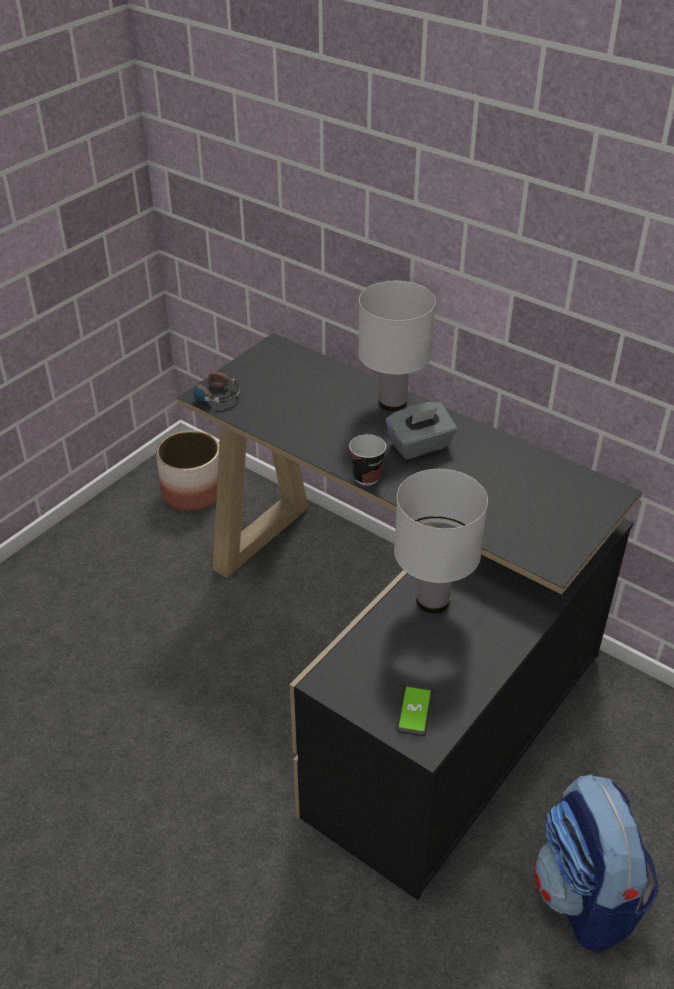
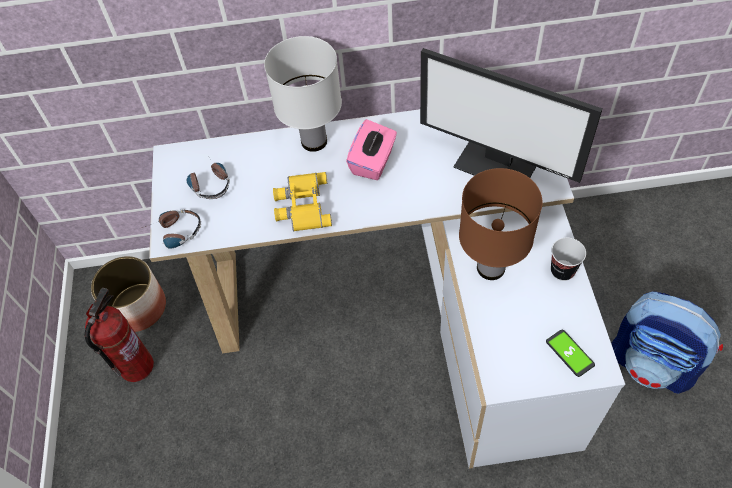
camera: 40 degrees left, 15 degrees up
black desk [177,333,642,900] -> white desk [149,109,625,469]
cup [349,434,386,485] -> cup moved to [551,237,586,281]
grey tissue box [385,402,457,459] -> pink tissue box [346,119,397,180]
white table lamp [394,469,488,613] -> brown table lamp [459,168,543,280]
none -> fire extinguisher [85,287,154,382]
none -> headphones [186,154,230,199]
none -> yellow binoculars [273,172,332,231]
none -> monitor [420,48,603,183]

